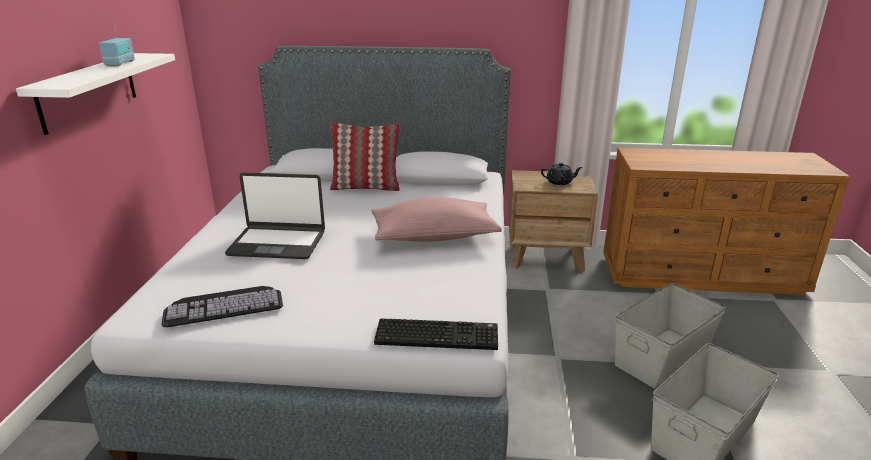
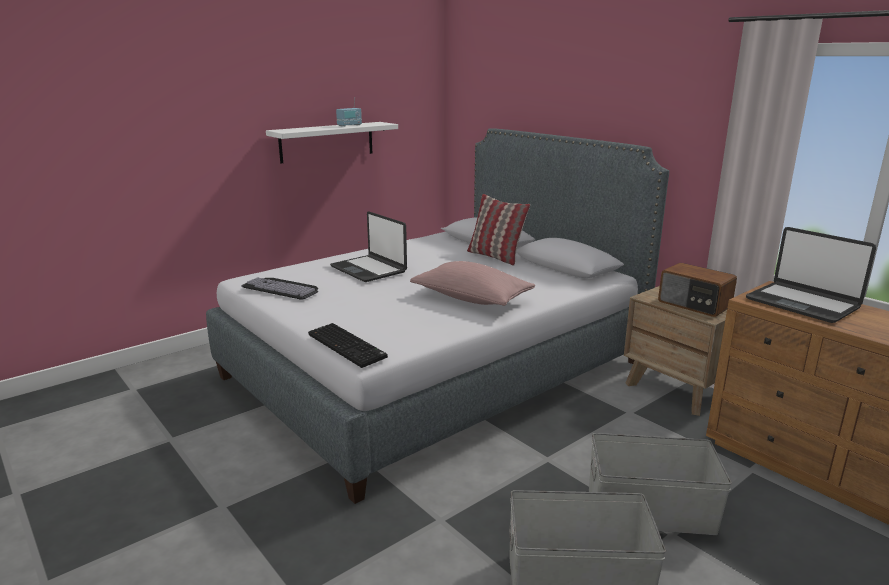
camera: 45 degrees right, 5 degrees down
black teapot [541,163,583,185] -> radio [658,263,737,317]
none -> laptop [746,227,876,323]

